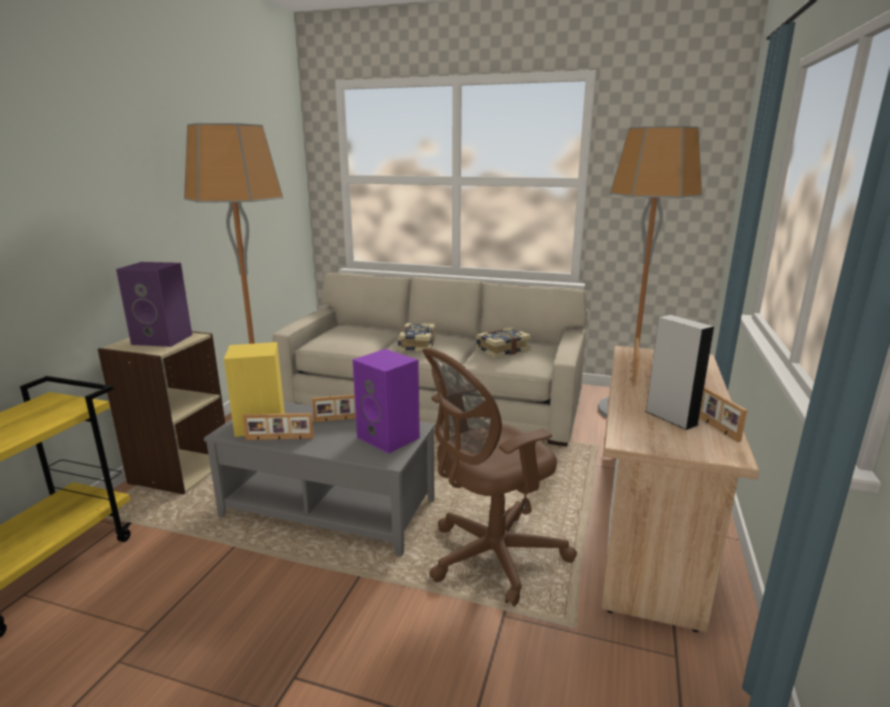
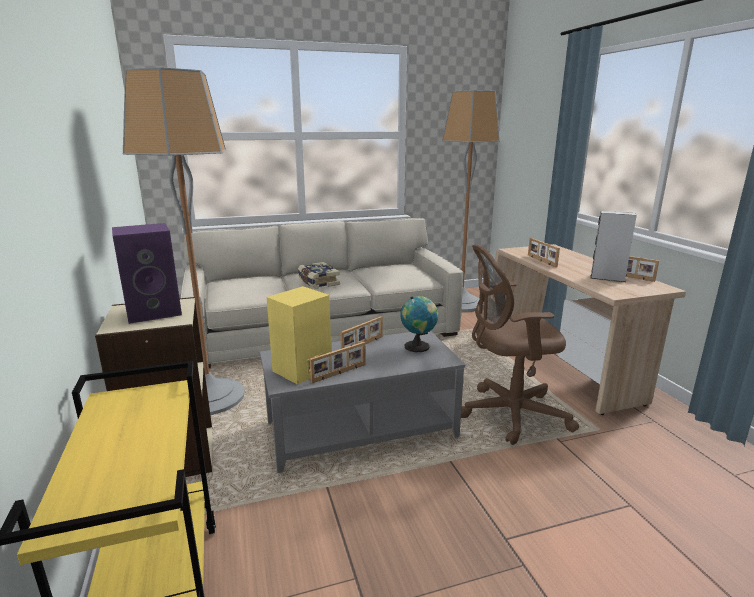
camera: 35 degrees left, 0 degrees up
purple speaker [352,349,420,453] -> globe [400,296,438,352]
brown office chair [422,348,577,607] -> brown office chair turned 60 degrees clockwise [461,244,579,445]
book [475,327,531,358] -> none

